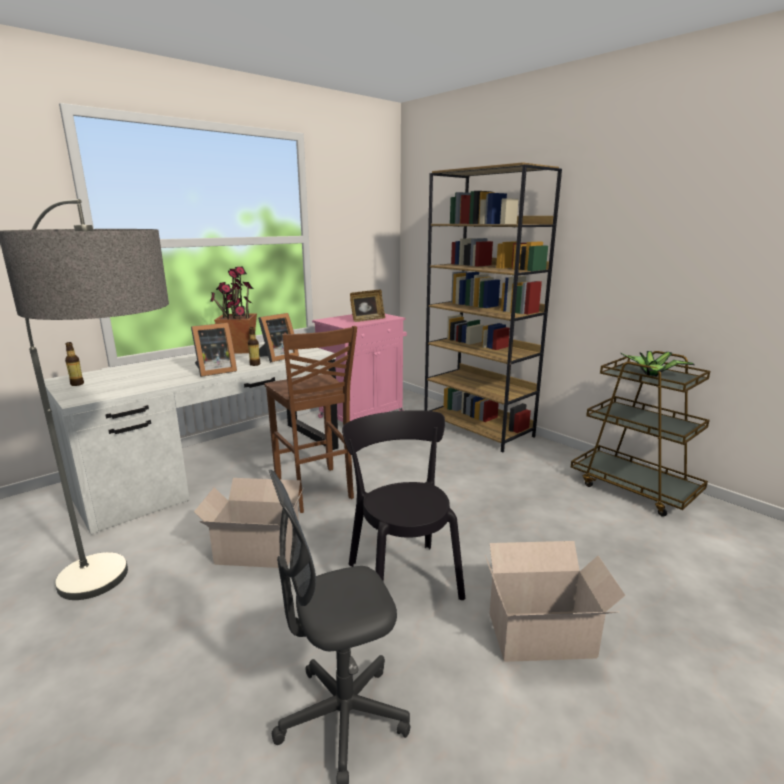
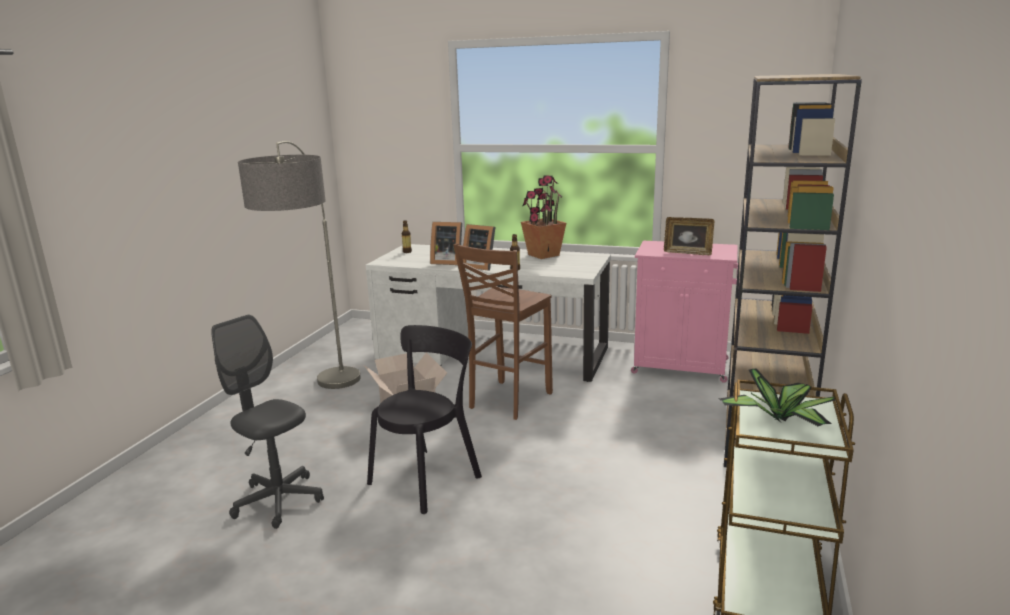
camera: 60 degrees right, 0 degrees up
picture frame [258,313,299,363] -> picture frame moved to [430,222,462,265]
cardboard box [485,541,625,662] -> none

